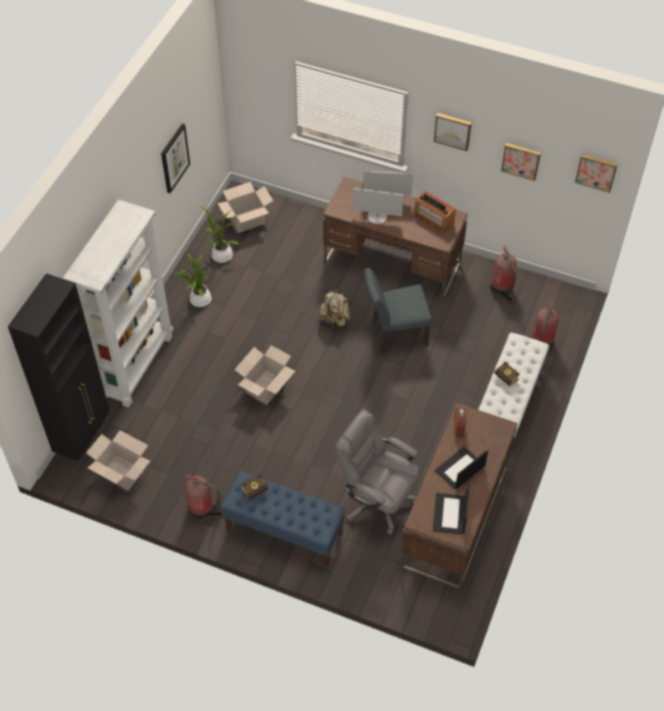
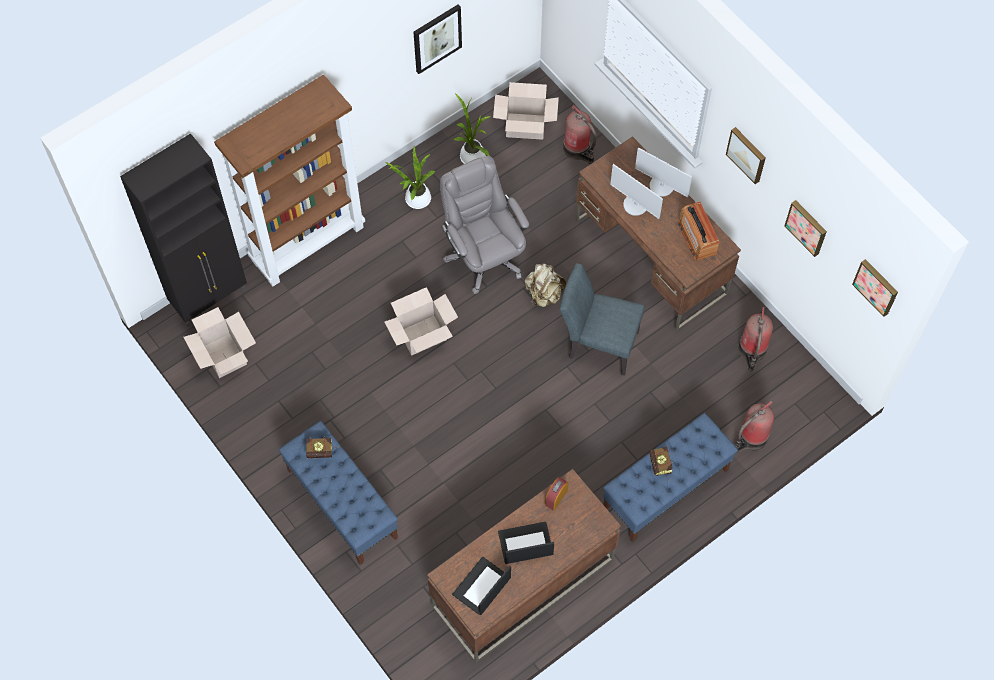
camera: 30 degrees right, 10 degrees up
white bookcase [63,200,174,408] -> brown bookcase [214,74,365,287]
fire extinguisher [185,474,222,521] -> fire extinguisher moved to [563,104,597,164]
grey office chair [336,409,419,535] -> grey office chair moved to [440,156,529,294]
white bench [478,332,550,447] -> blue bench [603,413,738,543]

